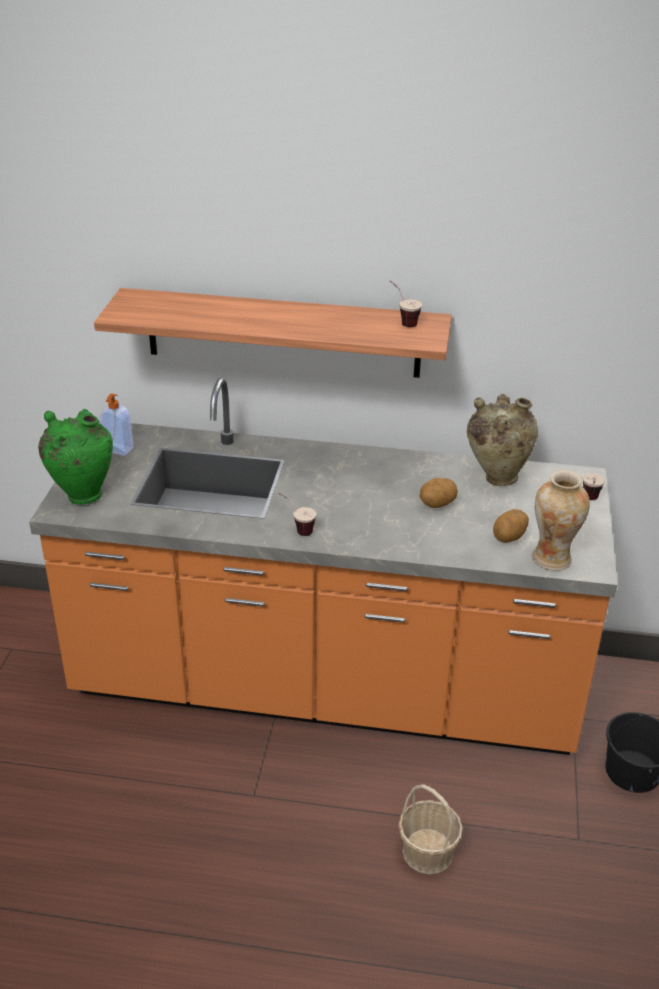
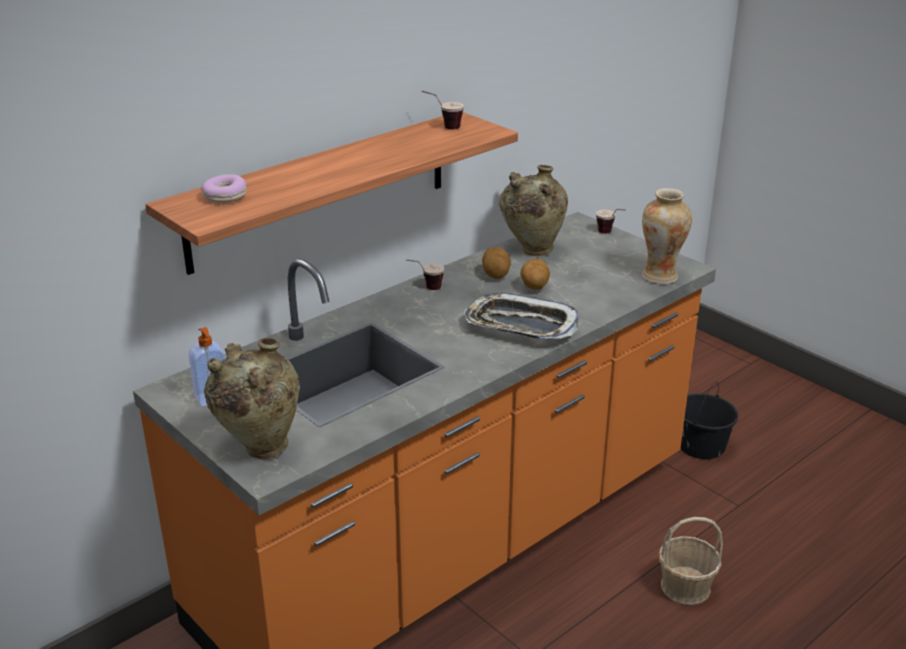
camera: 50 degrees left, 5 degrees down
green vase [38,409,113,504] -> beige vase [204,338,300,459]
cup [278,493,316,536] -> cup moved to [406,259,444,290]
potato [493,509,529,543] -> potato moved to [482,248,511,279]
none -> donut [201,174,247,203]
none -> tray [464,292,578,339]

